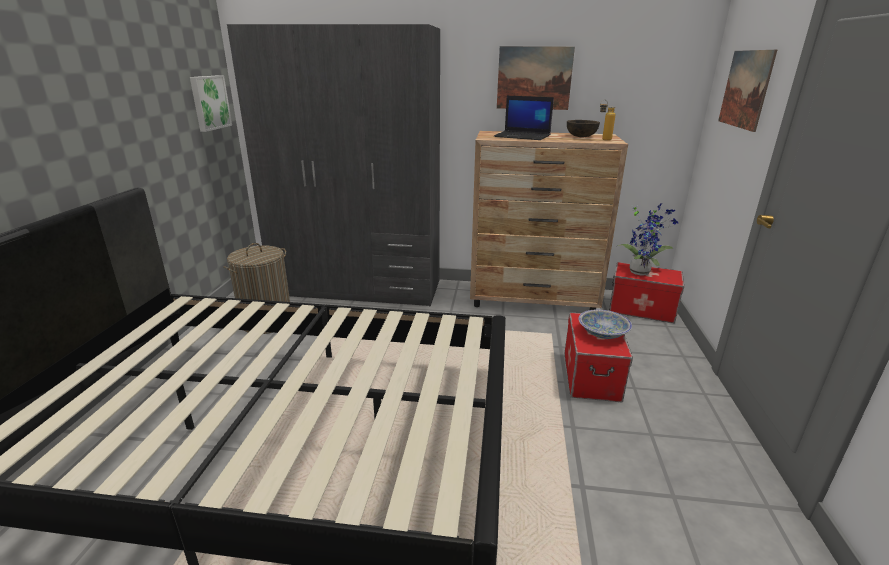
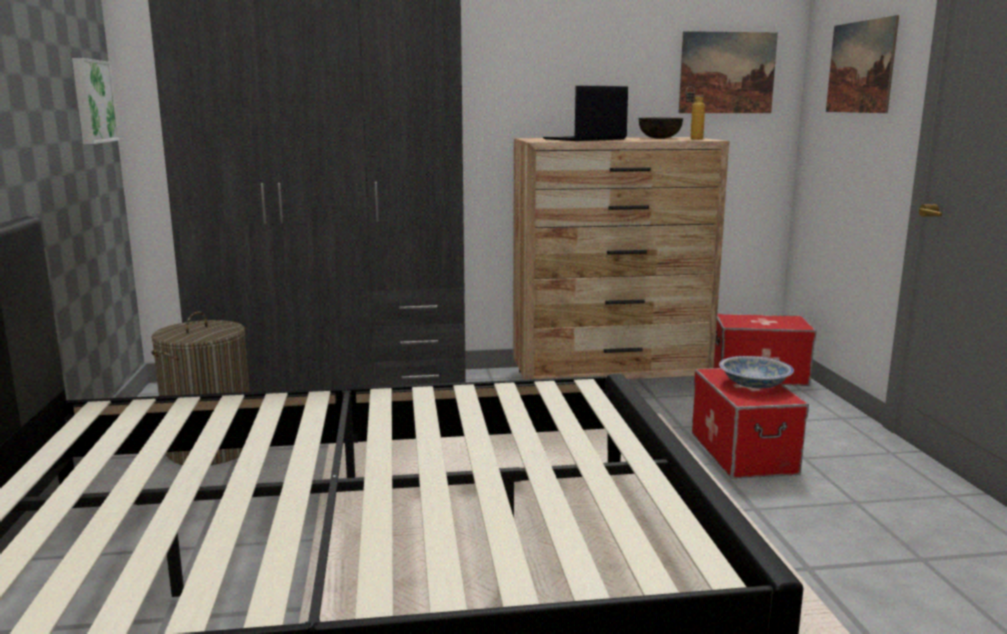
camera: 15 degrees left, 10 degrees down
laptop [494,96,554,140] -> laptop turned 135 degrees clockwise [543,85,628,141]
picture [497,46,575,110] -> picture moved to [679,31,778,113]
potted plant [618,203,678,275] -> none

